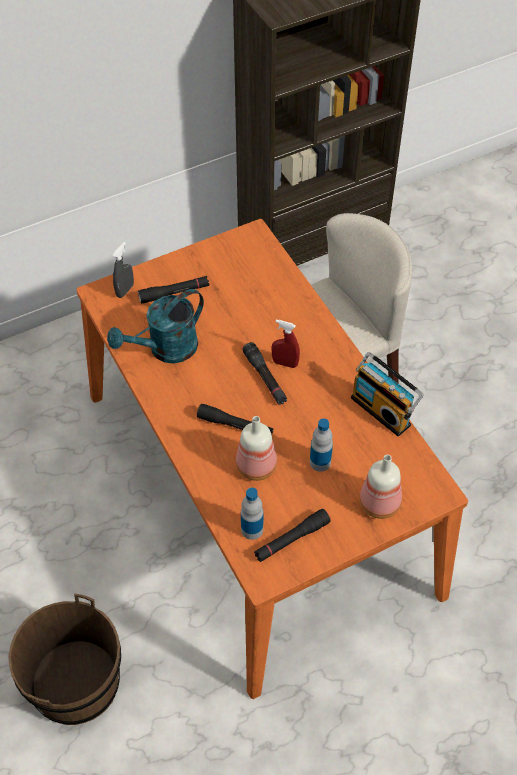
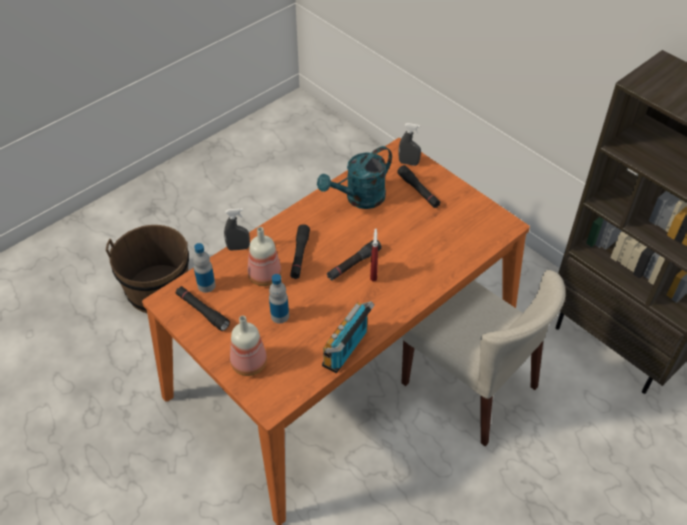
camera: 75 degrees right, 5 degrees down
turquoise watering can [107,289,204,363] -> turquoise watering can turned 75 degrees counterclockwise [317,146,392,209]
none -> grey spray bottle [224,208,250,251]

